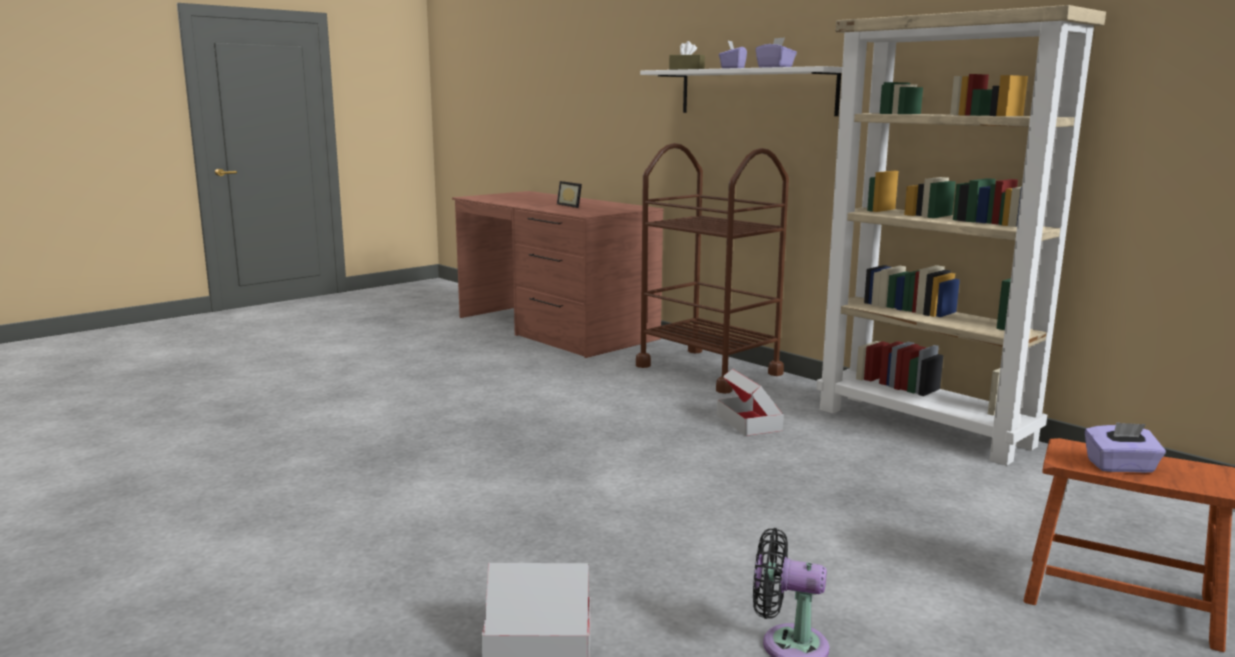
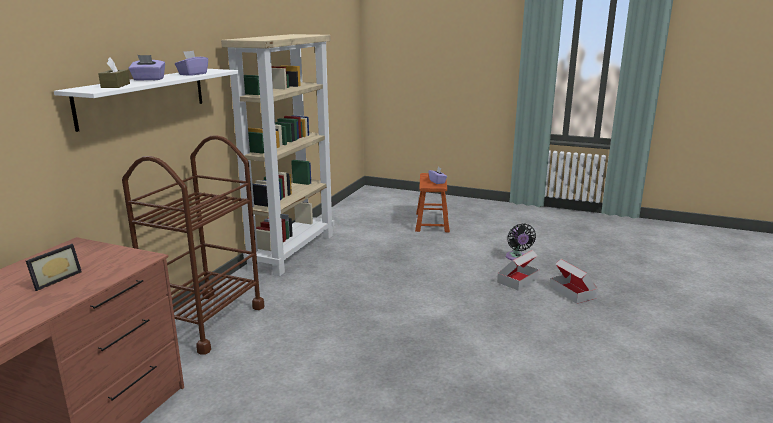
camera: 115 degrees left, 5 degrees up
cardboard box [717,369,783,436] -> cardboard box moved to [497,250,539,291]

